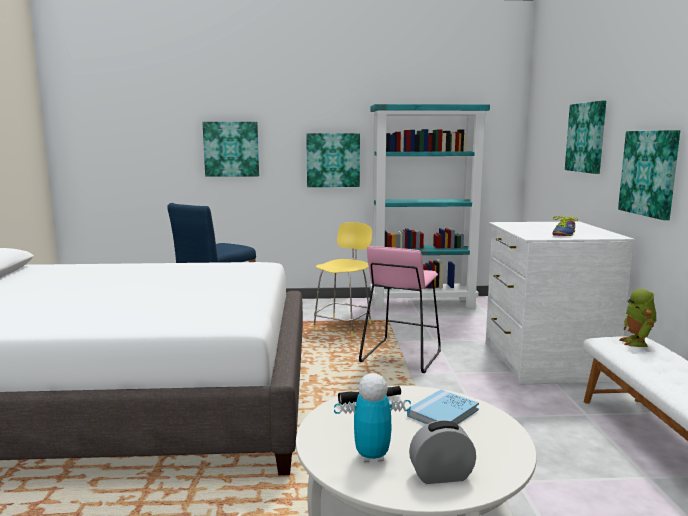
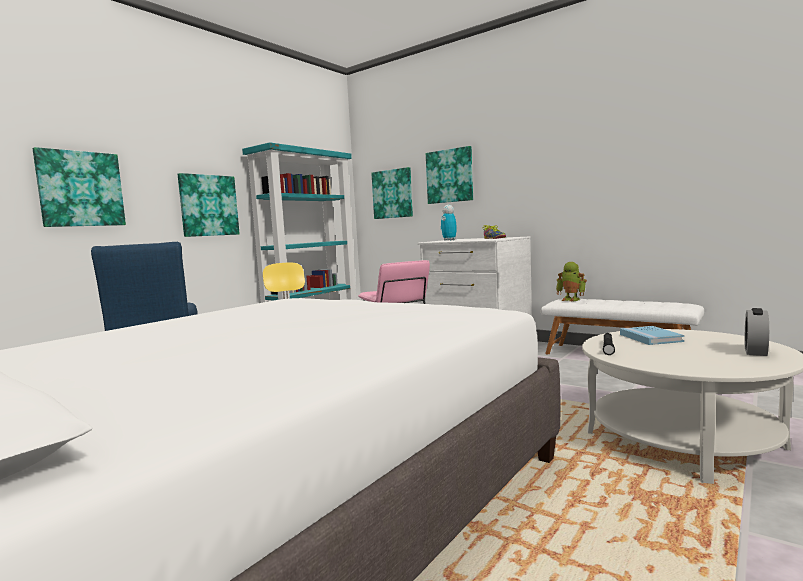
camera: 50 degrees left, 5 degrees down
toy robot [334,373,411,462] -> toy robot moved to [441,205,457,241]
picture [618,130,680,220] -> picture moved to [371,167,413,219]

